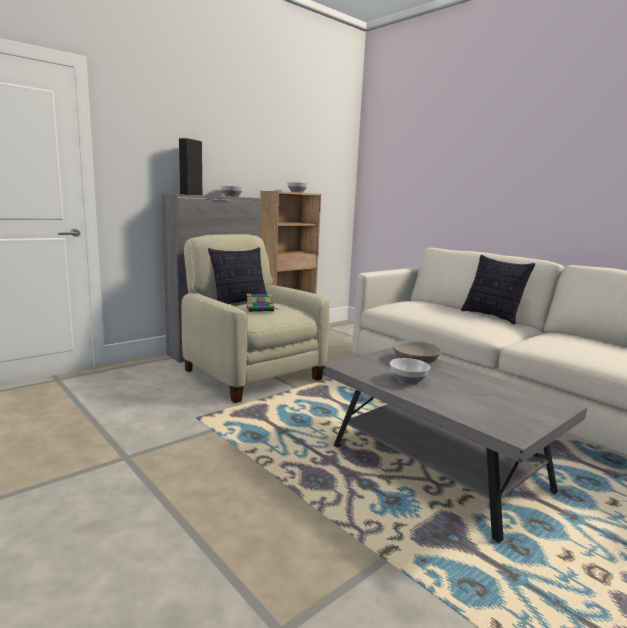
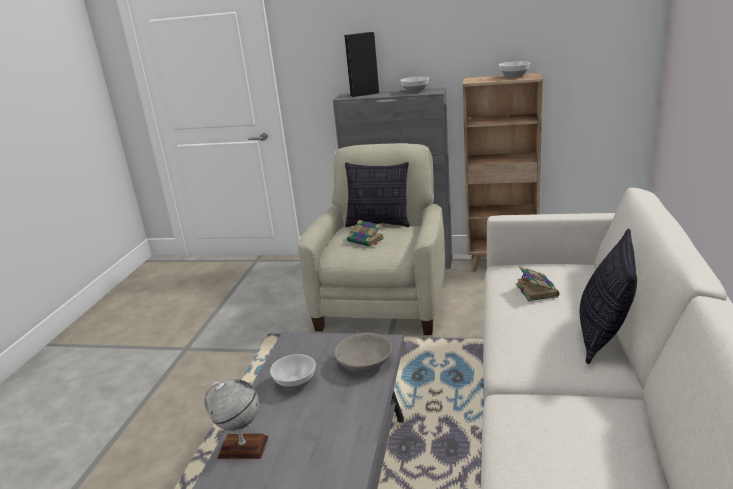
camera: 55 degrees right, 10 degrees up
none -> globe [204,379,269,459]
none -> book [516,266,560,302]

